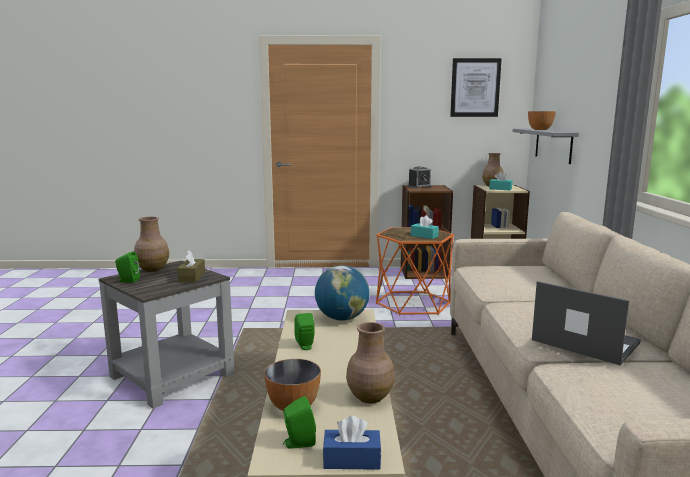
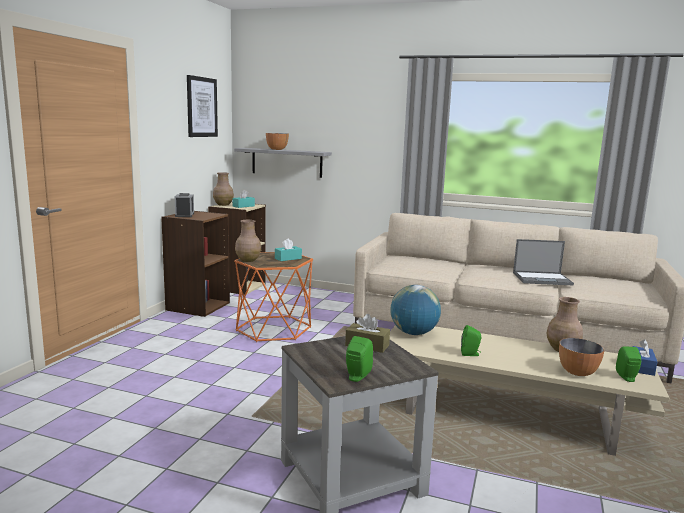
camera: 70 degrees left, 0 degrees up
brown vase [134,217,169,272] -> brown vase moved to [235,220,261,262]
laptop [532,281,641,366] -> laptop turned 150 degrees counterclockwise [513,239,574,285]

